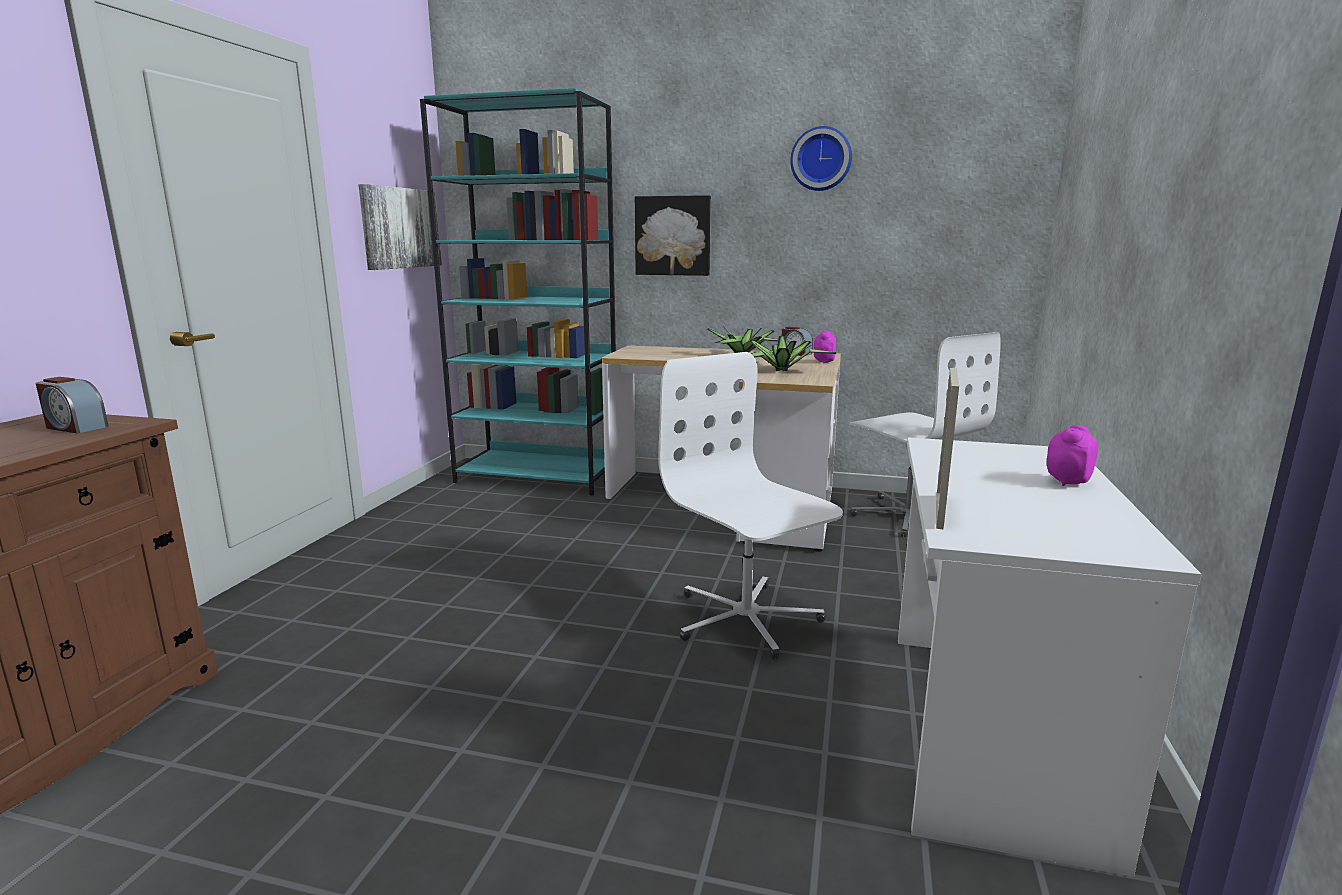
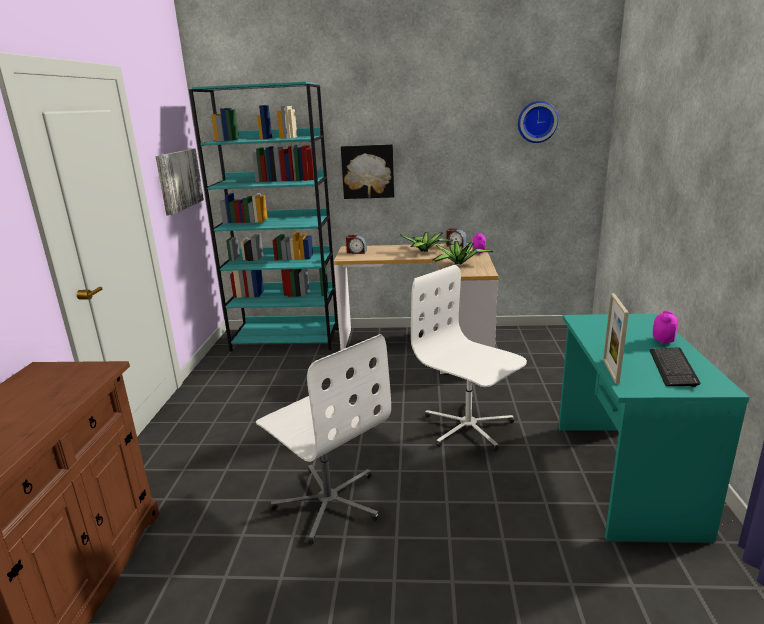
camera: 10 degrees left, 5 degrees up
alarm clock [35,377,109,434] -> alarm clock moved to [346,235,367,254]
wall clock [790,126,852,191] -> wall clock moved to [518,101,558,143]
white office chair [849,332,1001,537] -> white office chair moved to [256,334,391,544]
white desk [898,437,1202,877] -> turquoise desk [559,314,749,542]
none -> keyboard [649,347,701,387]

